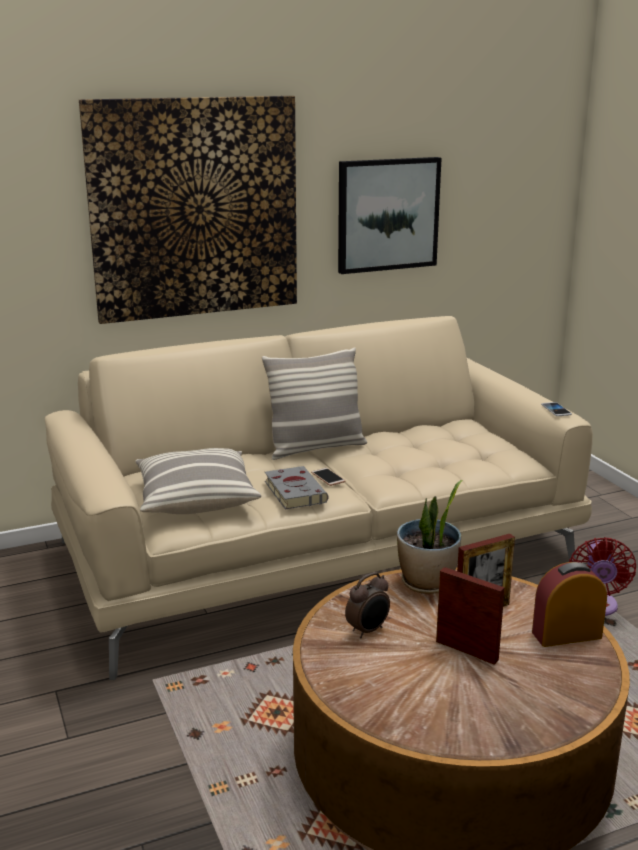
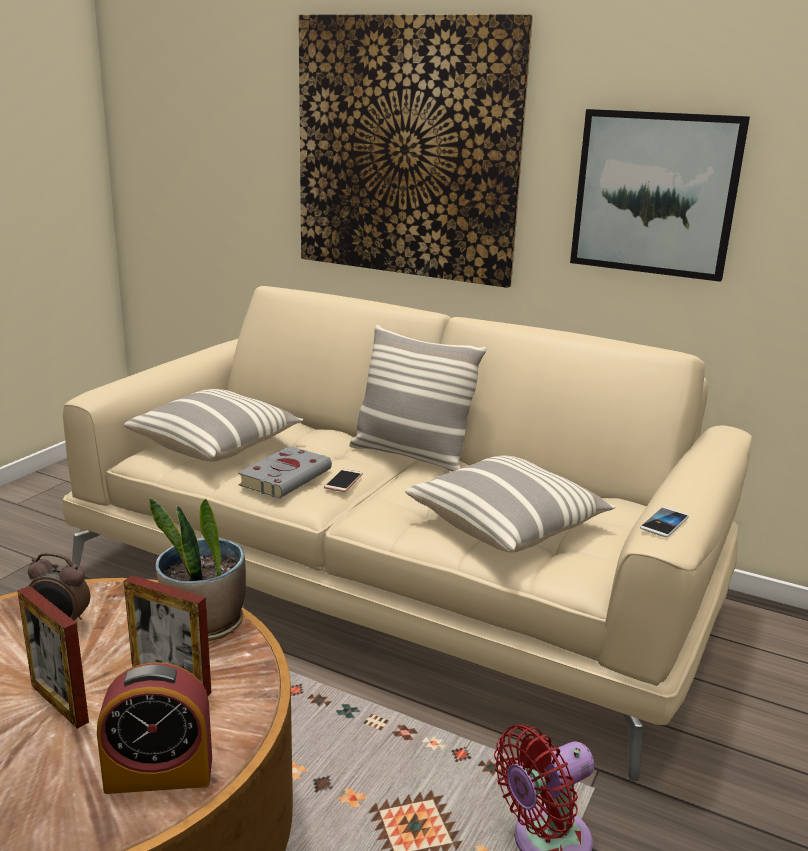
camera: 50 degrees right, 0 degrees up
picture frame [436,567,505,665] -> picture frame turned 135 degrees clockwise [17,586,89,729]
alarm clock [532,562,607,647] -> alarm clock turned 135 degrees clockwise [97,662,212,794]
none -> pillow [405,456,616,553]

